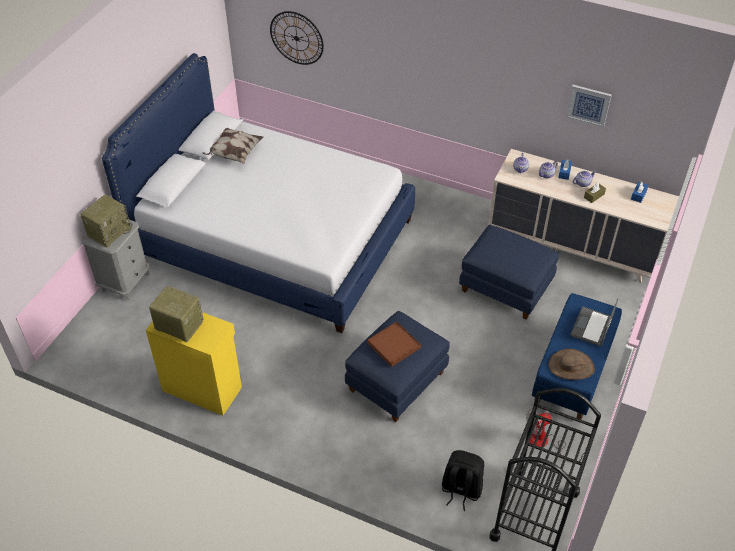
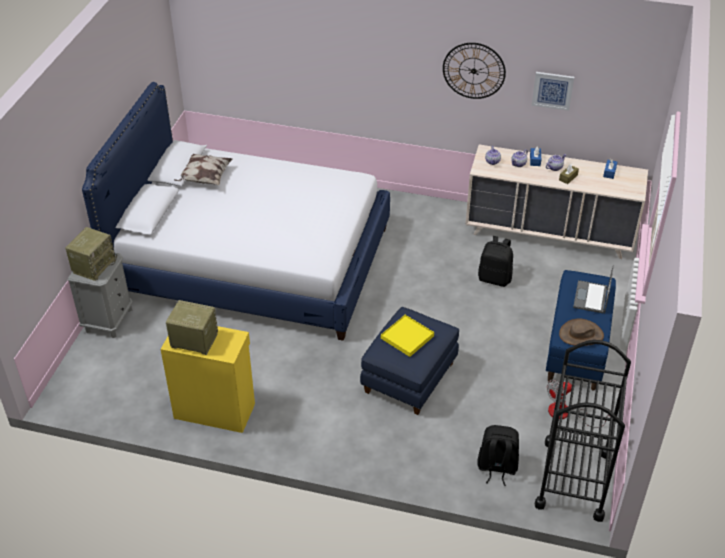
camera: 10 degrees left, 5 degrees down
wall clock [270,11,324,65] -> wall clock moved to [443,43,506,99]
brown tray [368,322,421,367] -> yellow tray [381,315,434,357]
blue ottoman [459,225,559,320] -> black backpack [478,236,513,287]

